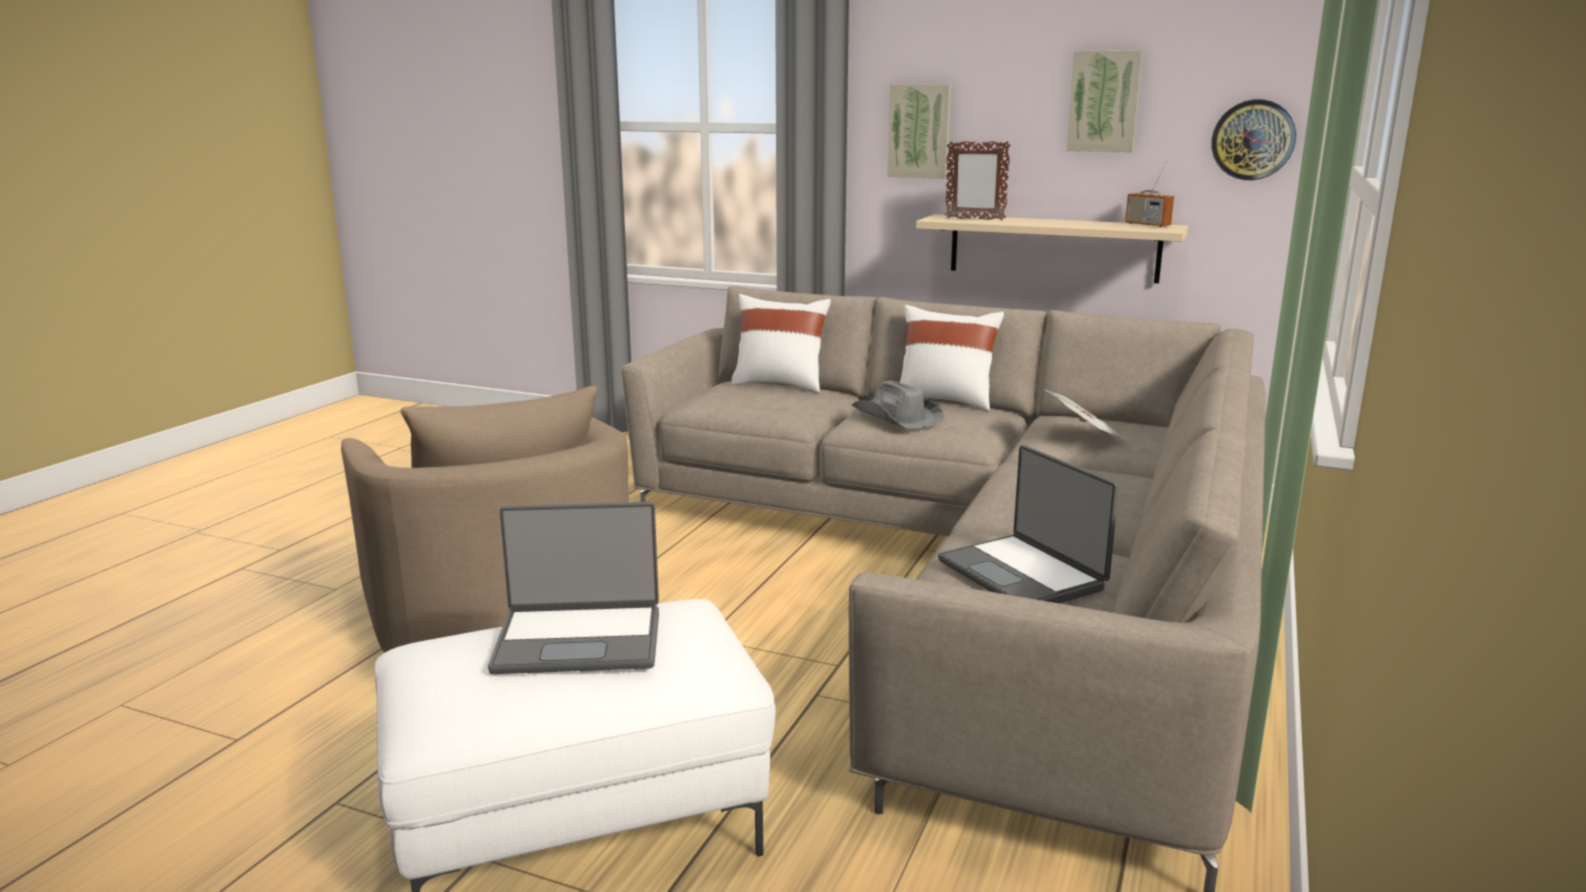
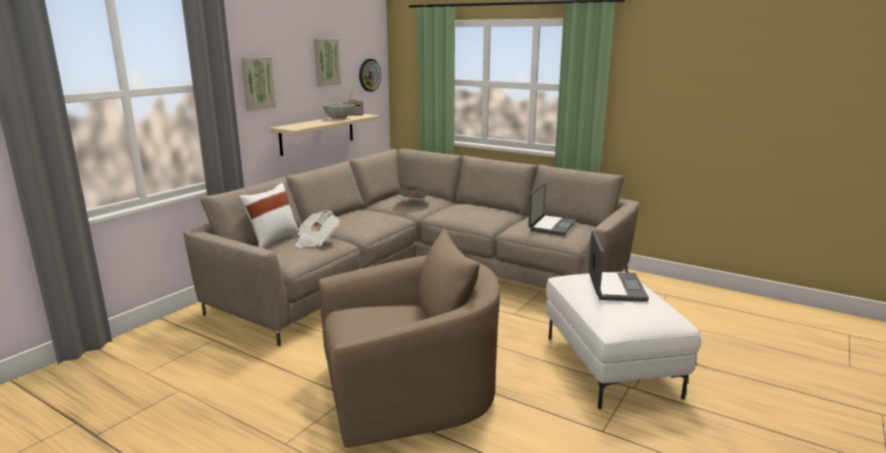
camera: 80 degrees left, 0 degrees up
grey hat [852,381,944,428] -> none
white pillow [900,305,1004,411] -> none
laptop [938,445,1119,603] -> laptop turned 45 degrees counterclockwise [528,183,577,236]
picture frame [945,141,1011,220] -> none
none -> newspaper [296,210,339,248]
none -> white bowl [323,103,354,120]

